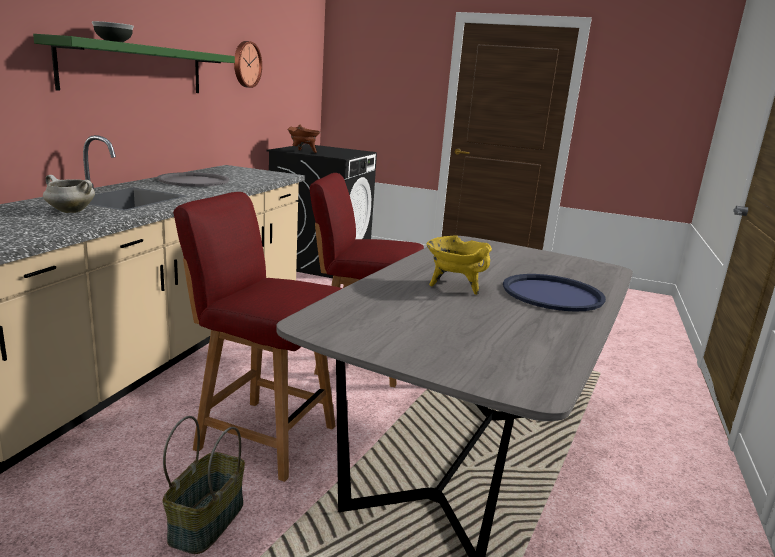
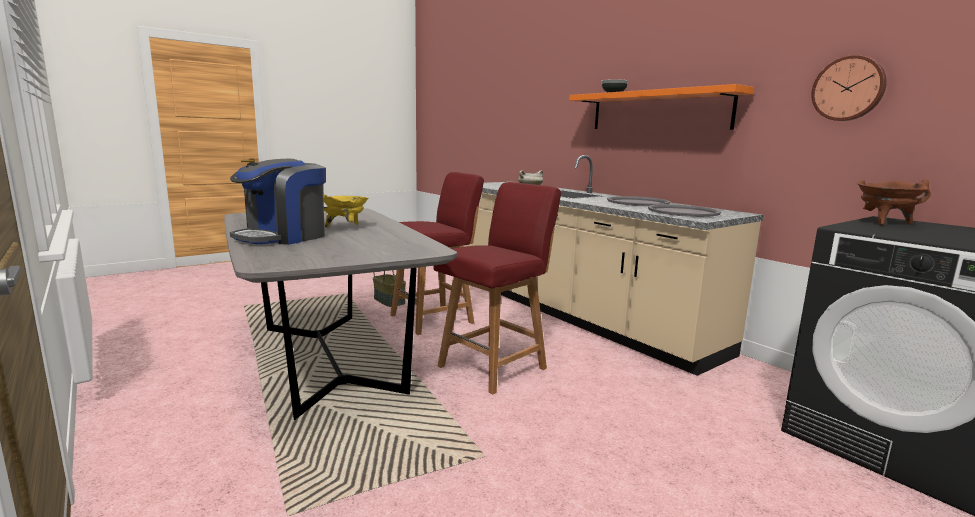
camera: 125 degrees right, 5 degrees down
green shelf [33,34,235,93] -> orange shelf [569,84,754,130]
blue tray [503,274,606,312] -> coffee machine [230,159,326,245]
none -> grey tray [648,204,721,217]

